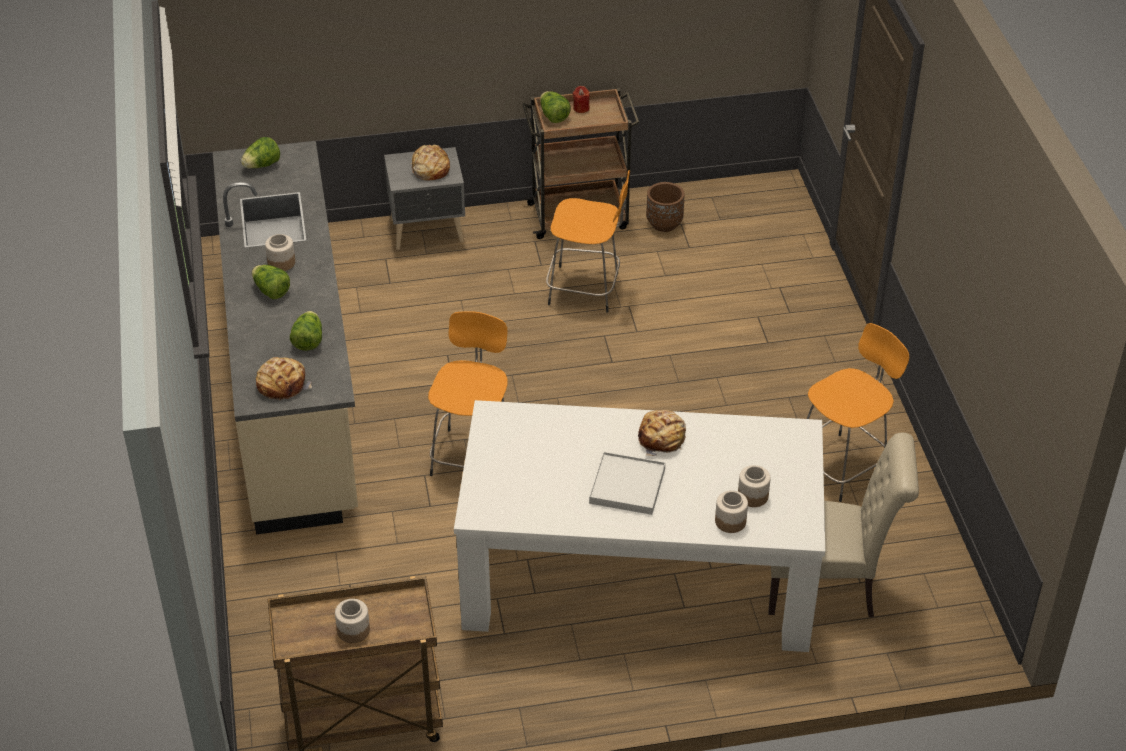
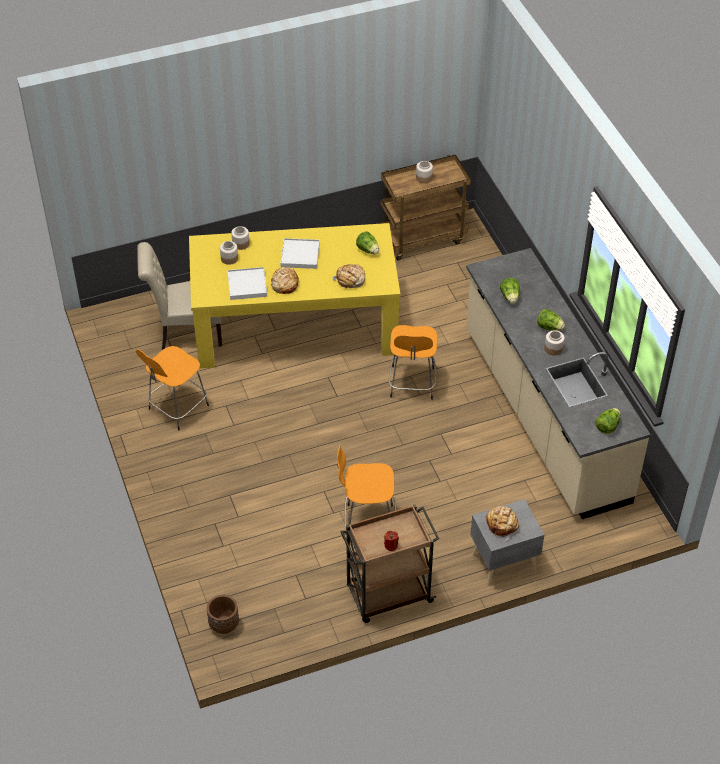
camera: 170 degrees right, 5 degrees up
bread [256,357,312,401] -> bread moved to [332,264,365,289]
white dining table [454,400,825,652] -> yellow dining table [189,223,400,369]
lettuce [540,91,571,123] -> lettuce moved to [356,231,379,254]
brown planter [646,182,685,232] -> brown planter moved to [207,595,239,634]
none -> white tray [227,267,267,300]

